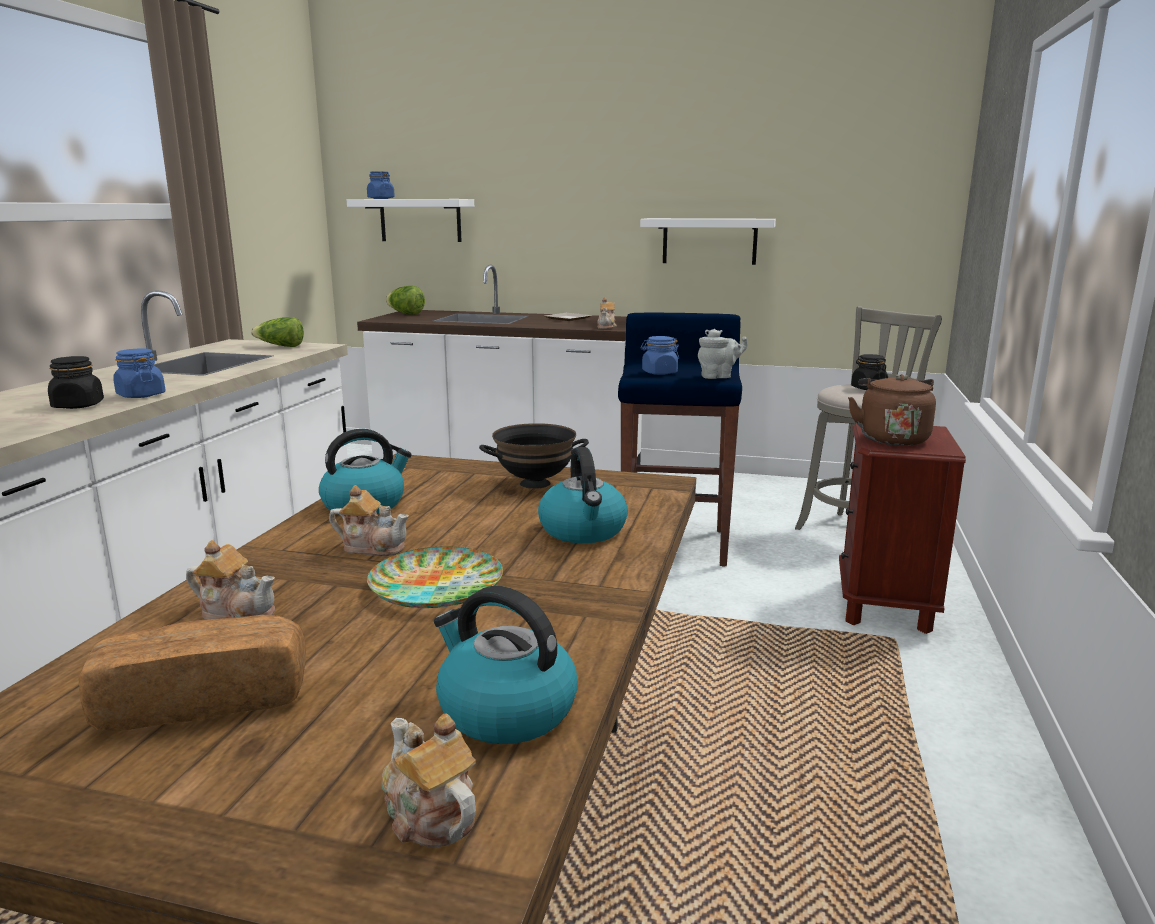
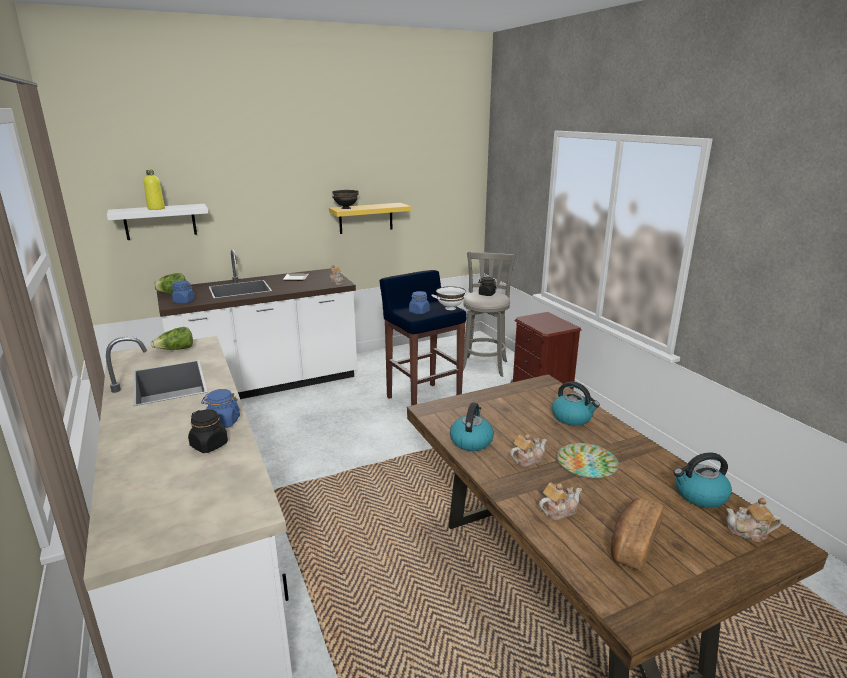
camera: 40 degrees left, 5 degrees up
blue jar [367,171,395,199] -> blue jar moved to [170,281,195,303]
black bowl [479,423,589,489] -> black bowl moved to [332,190,359,209]
white shelf [640,218,776,265] -> yellow shelf [329,203,411,234]
grey teapot [698,329,748,379] -> white bowl [432,286,470,310]
brown kettle [848,374,936,446] -> none
none -> yellow bottle [144,170,165,210]

